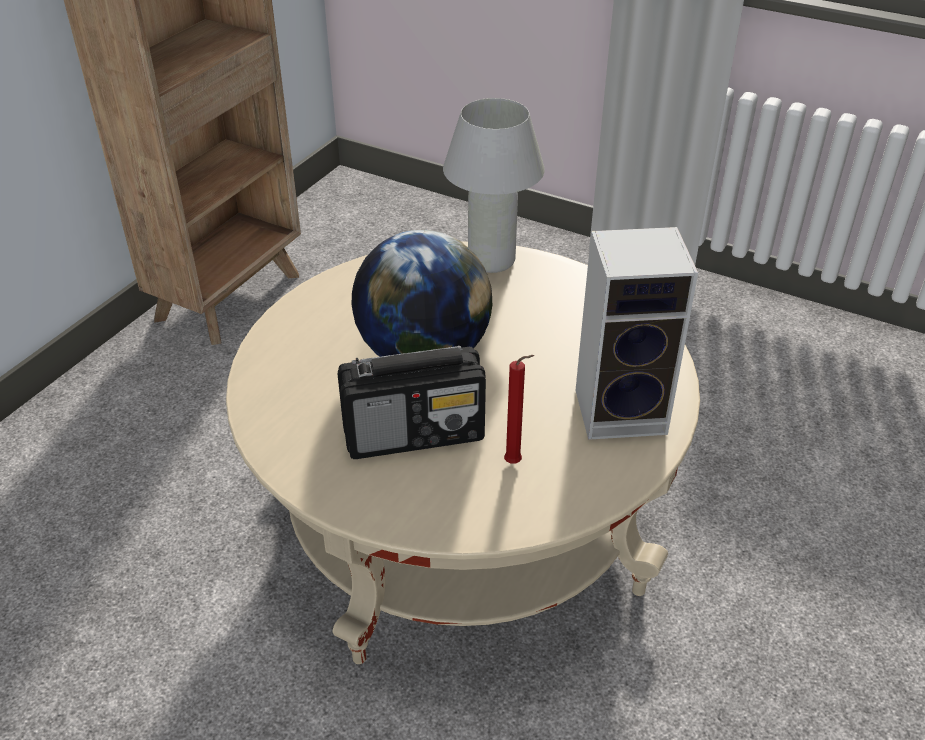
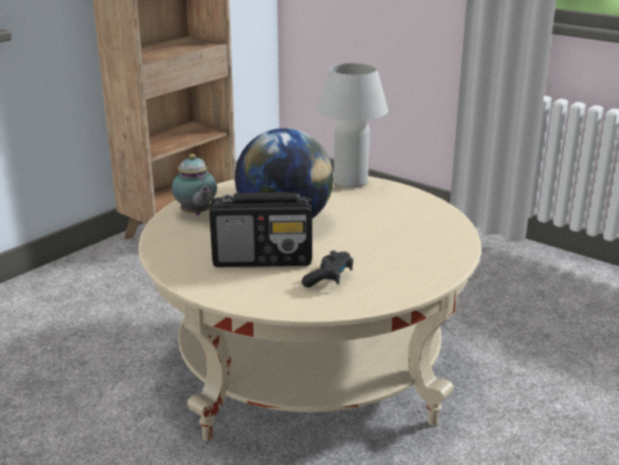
camera: 10 degrees right, 15 degrees down
red candle [504,355,535,464] -> black game controller [302,250,353,288]
speaker [576,227,698,440] -> none
none -> teapot [172,154,217,215]

